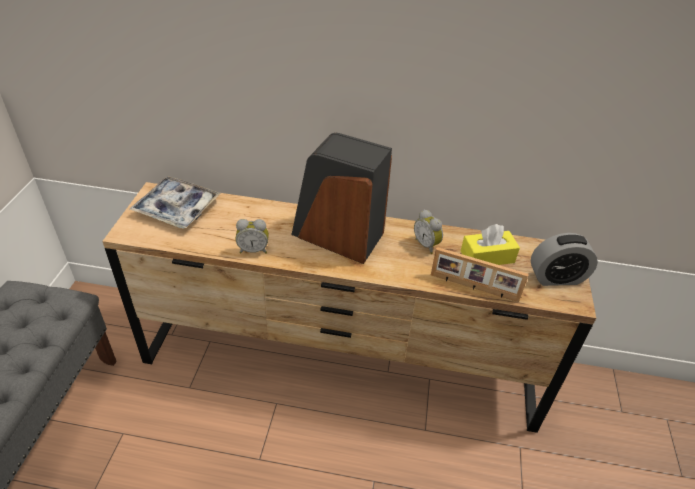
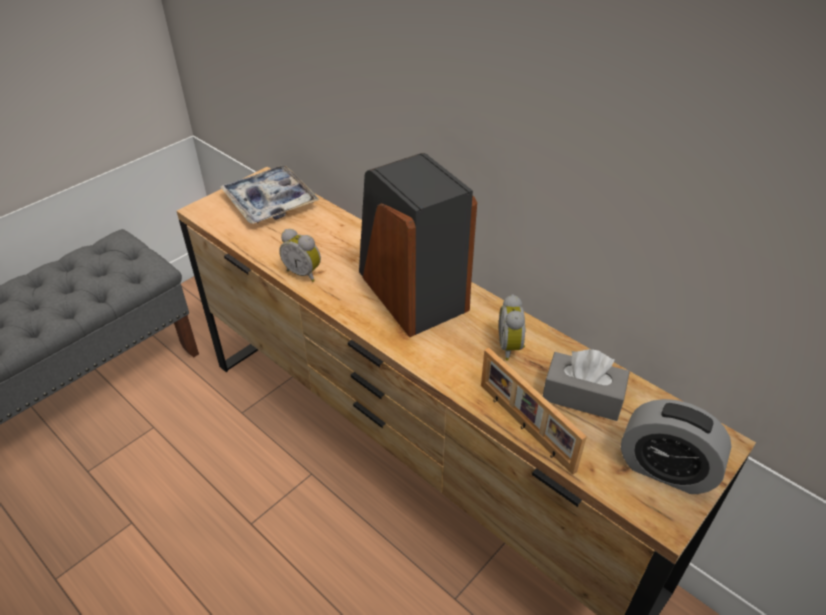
camera: 35 degrees right, 0 degrees up
yellow tissue box [461,224,520,265] -> grey tissue box [543,349,630,421]

